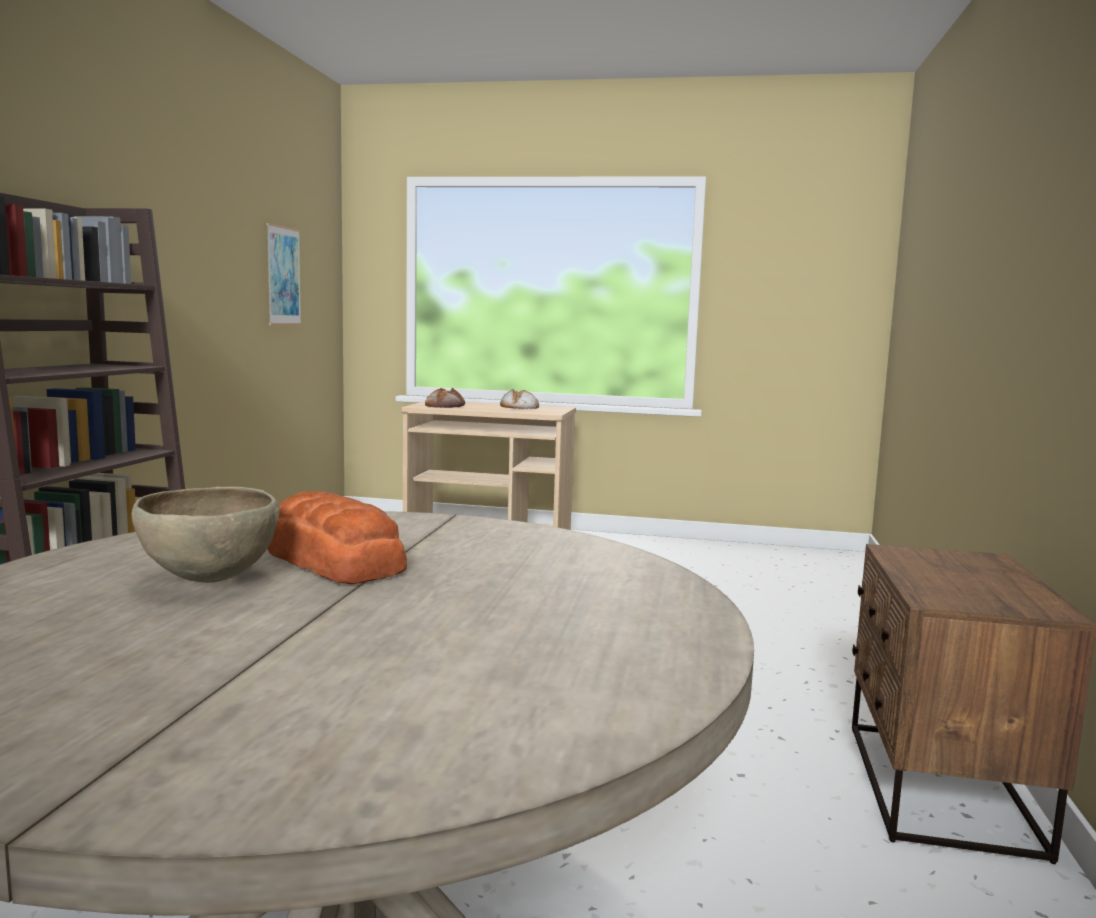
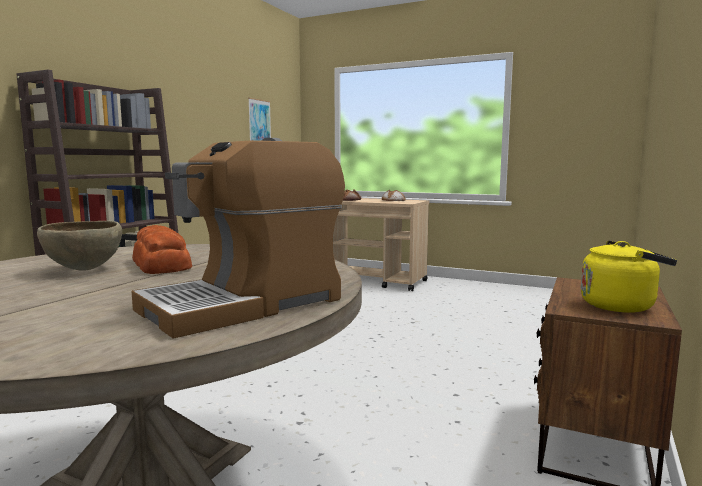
camera: 15 degrees right, 0 degrees up
none -> coffee machine [132,138,345,339]
none -> yellow kettle [581,241,677,313]

